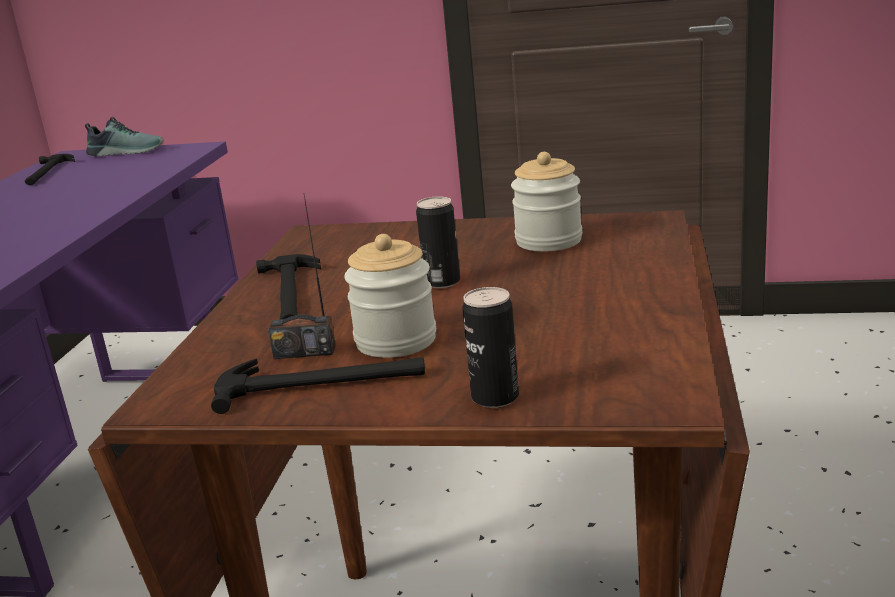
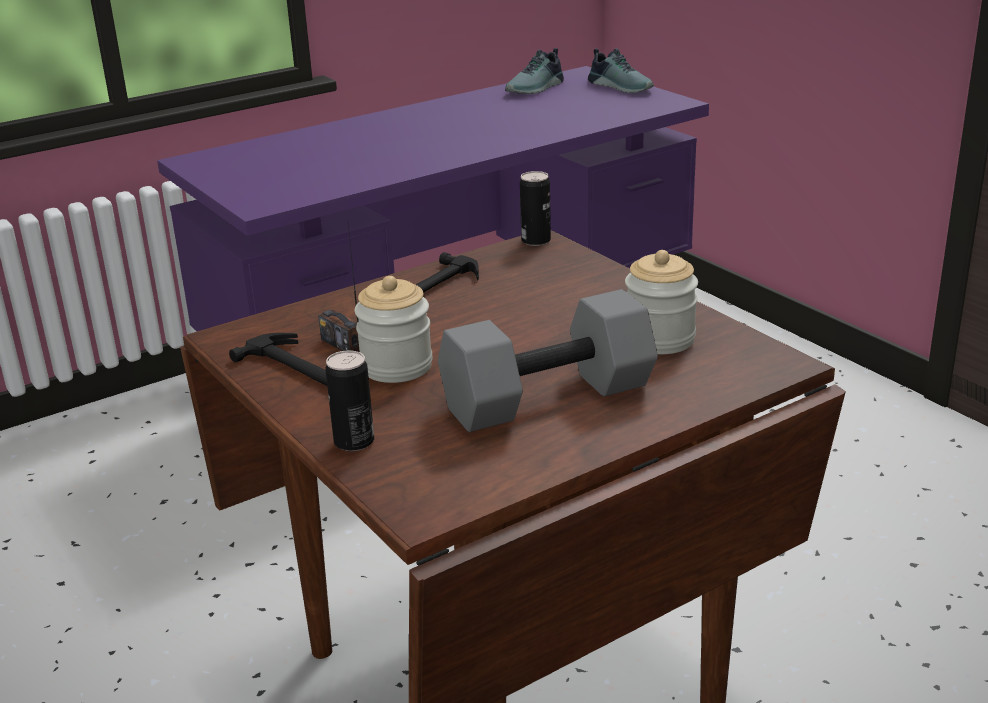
camera: 45 degrees right, 5 degrees up
hammer [25,154,75,185] -> shoe [505,48,564,94]
can [416,196,460,288] -> can moved to [520,171,551,246]
none -> grey dumbbell [438,289,658,432]

